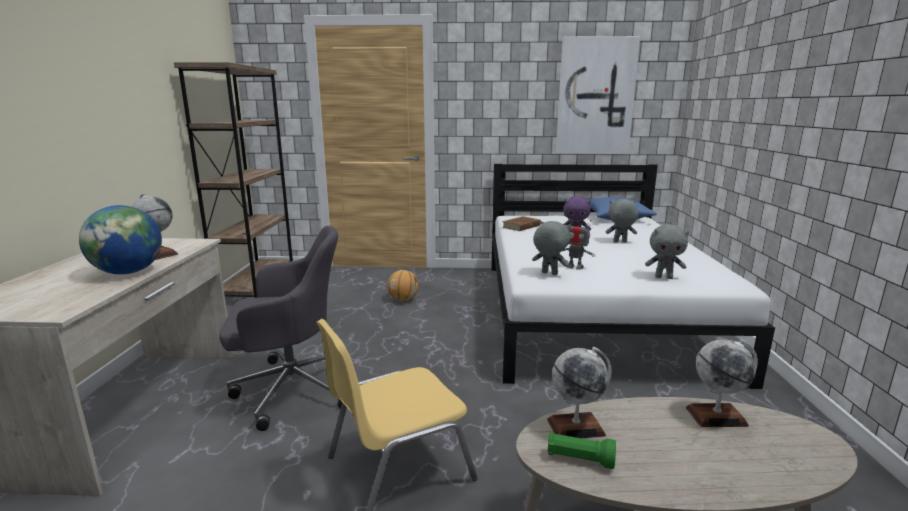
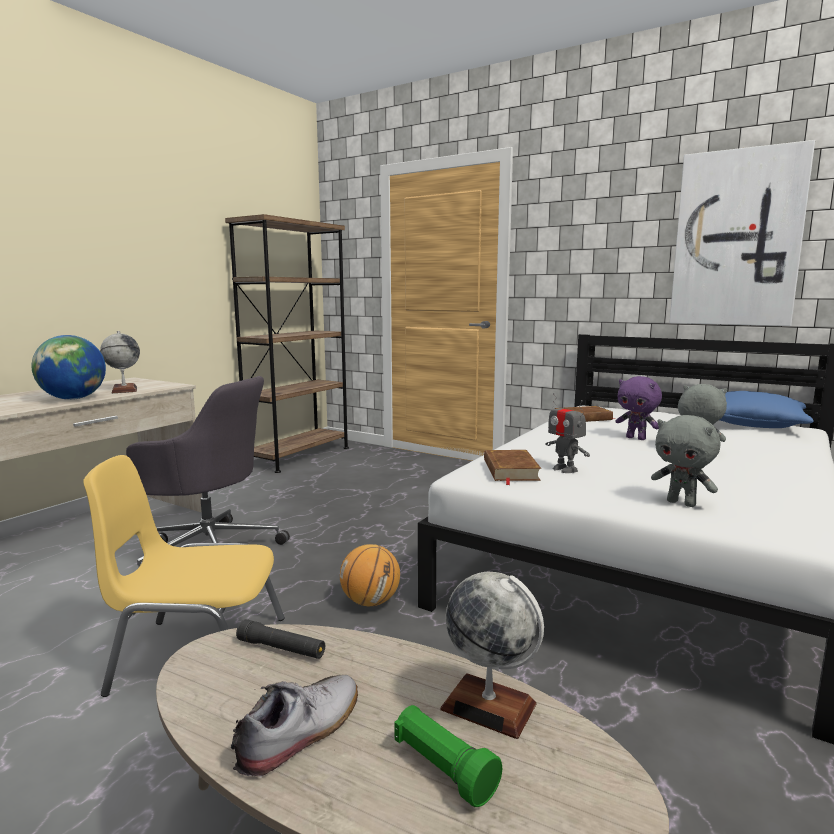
camera: 30 degrees right, 5 degrees down
basketball [387,270,419,301] -> basketball moved to [340,544,400,606]
grey plush toy [532,221,571,275] -> brown book [484,450,541,485]
globe [547,347,612,438] -> black flashlight [236,619,325,659]
green flashlight [548,433,616,469] -> green flashlight moved to [394,705,502,807]
none -> shoe [231,675,358,778]

